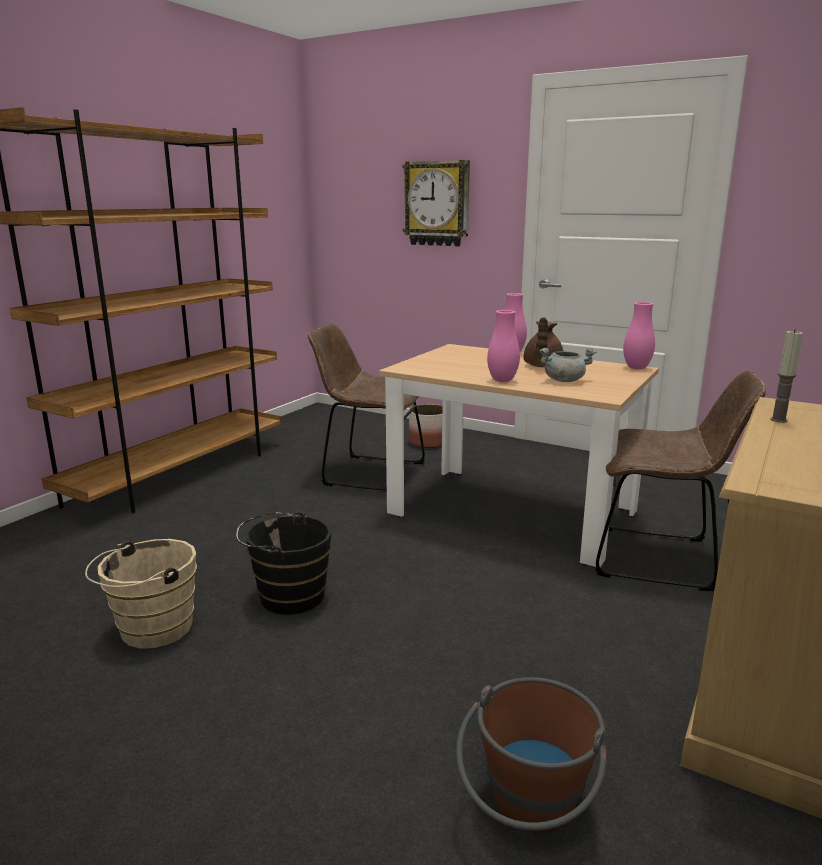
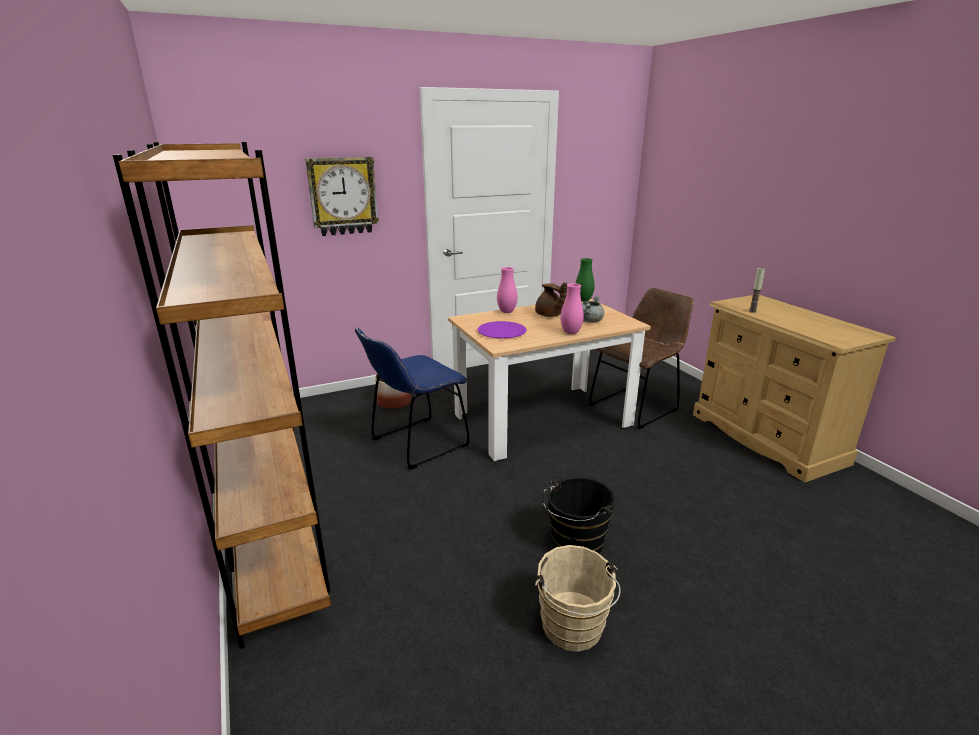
camera: 55 degrees left, 5 degrees up
brown chair [308,323,425,491] -> blue chair [355,328,470,470]
brown bucket [456,677,607,833] -> none
pink vase [623,302,655,369] -> green vase [576,258,595,302]
none -> purple plate [477,321,527,339]

